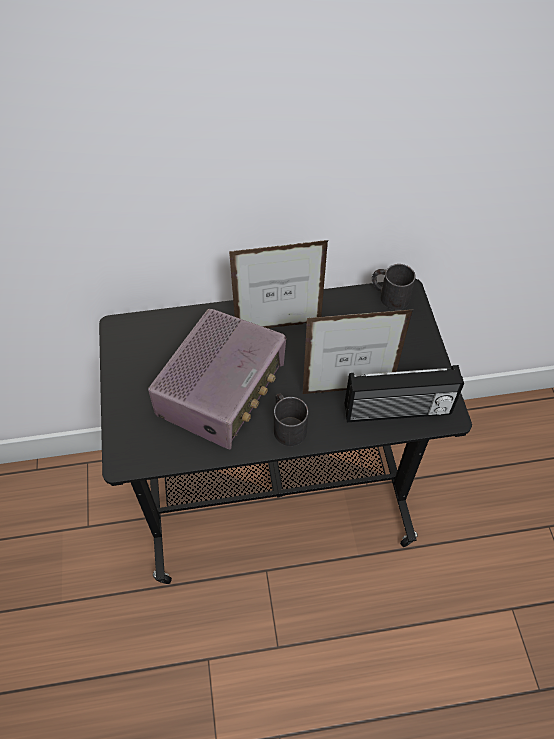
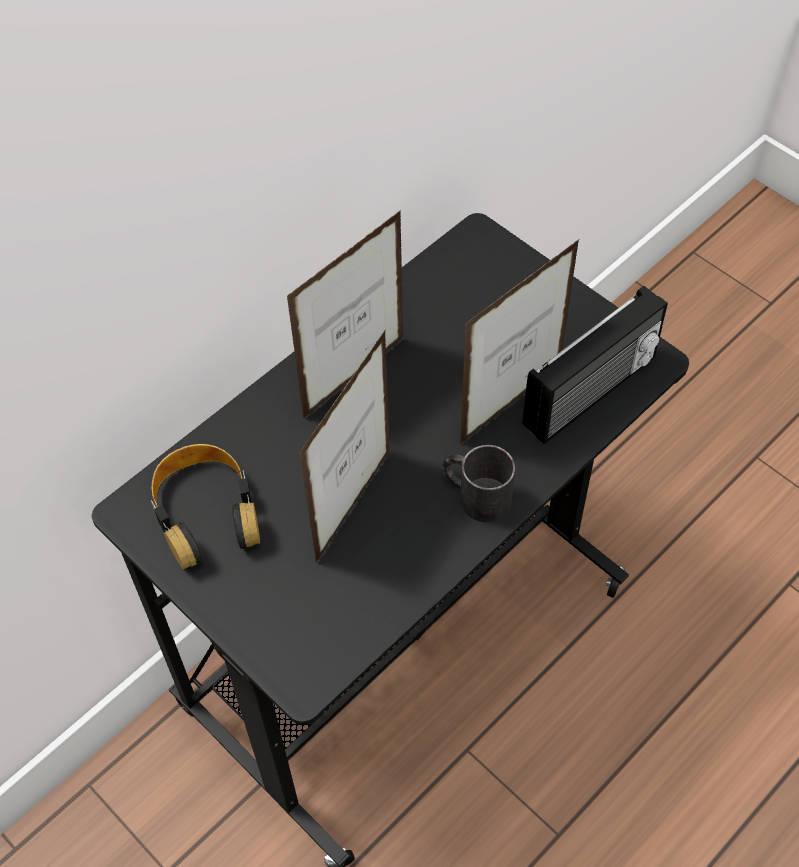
camera: 35 degrees left, 0 degrees up
radio [148,309,286,449] -> picture frame [300,331,390,562]
black mug [372,264,415,310] -> none
none -> headphones [151,444,260,570]

